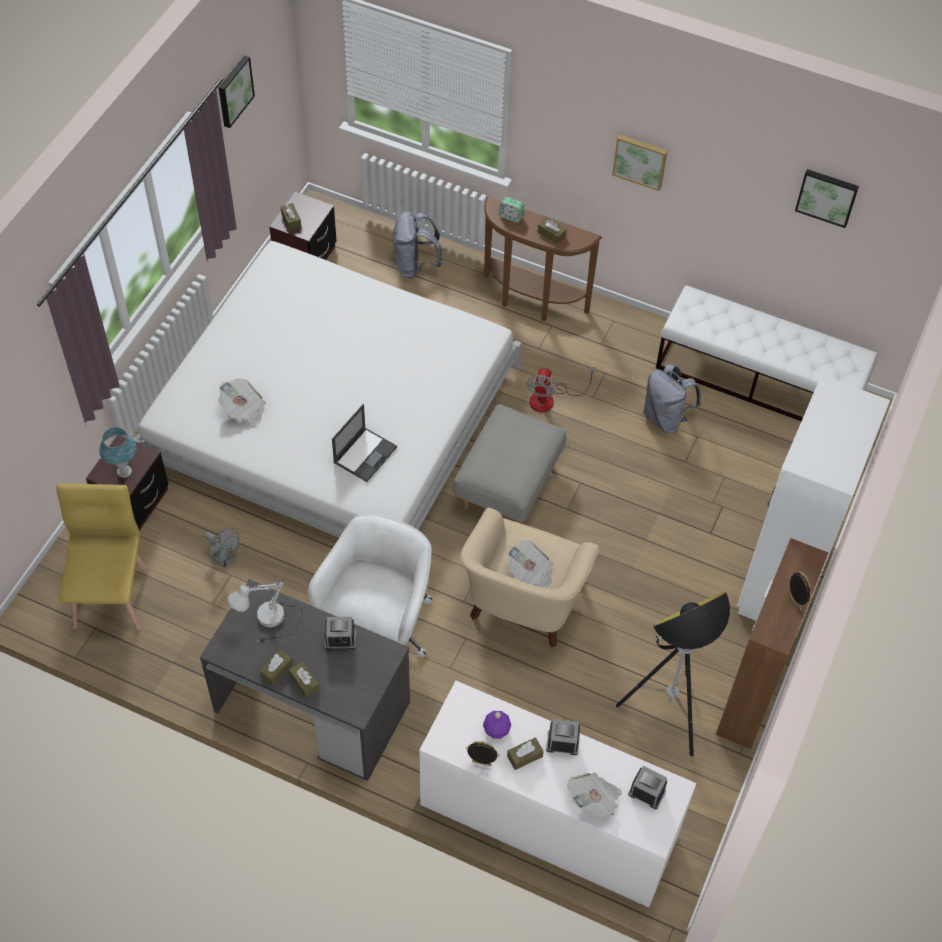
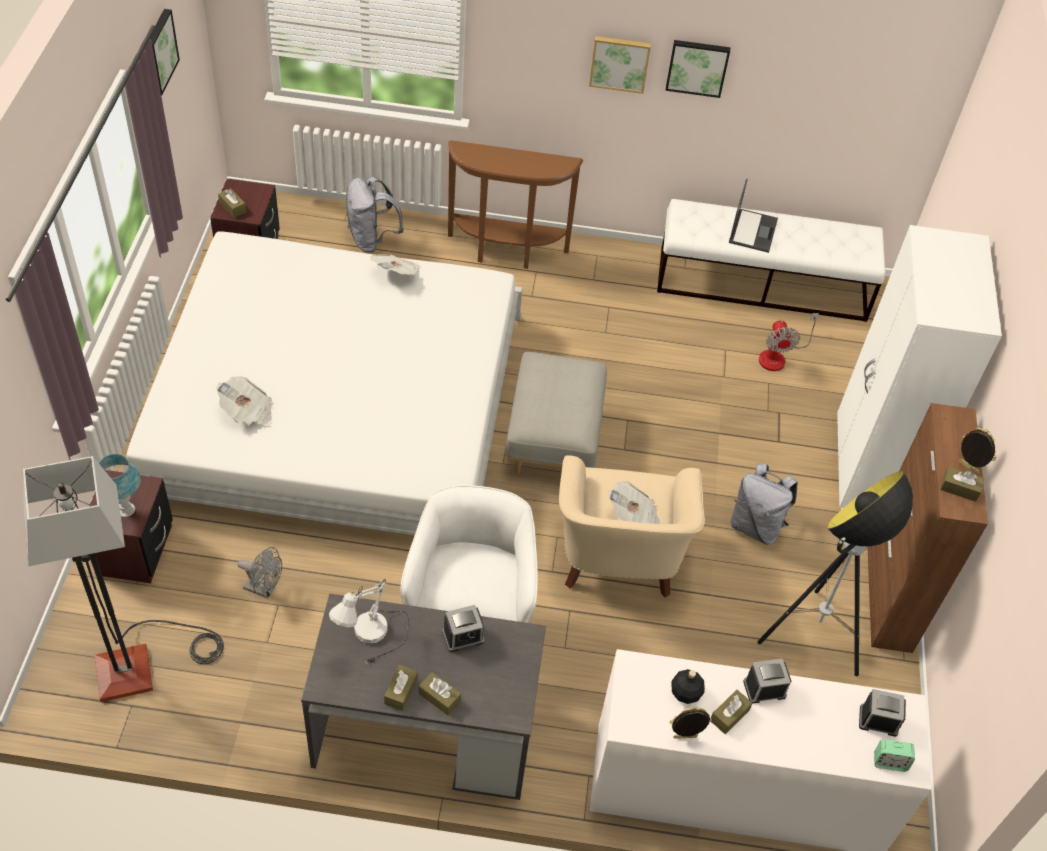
camera: 20 degrees left, 5 degrees down
yellow chair [56,483,149,630] -> floor lamp [23,456,224,702]
laptop [332,404,397,482] -> laptop moved to [729,178,778,253]
purple bottle [483,711,511,739] -> black bottle [671,669,705,704]
alarm clock [499,197,524,223] -> alarm clock moved to [874,739,915,772]
fan [526,367,596,412] -> fan moved to [759,313,819,371]
brown tissue box [538,217,567,244] -> brown tissue box moved to [940,467,984,502]
newspaper [567,772,622,817] -> newspaper moved to [370,254,419,275]
grey backpack [643,364,701,434] -> grey backpack moved to [730,464,798,545]
picture [795,169,859,228] -> picture moved to [665,40,730,98]

